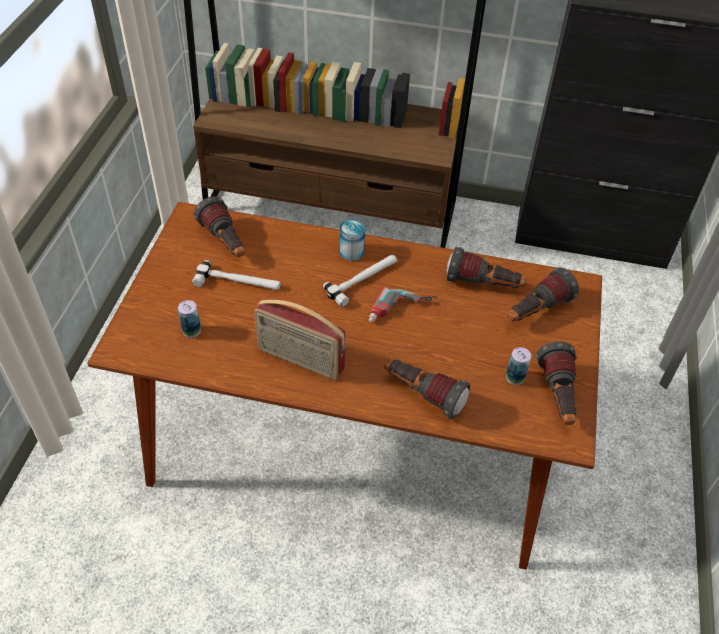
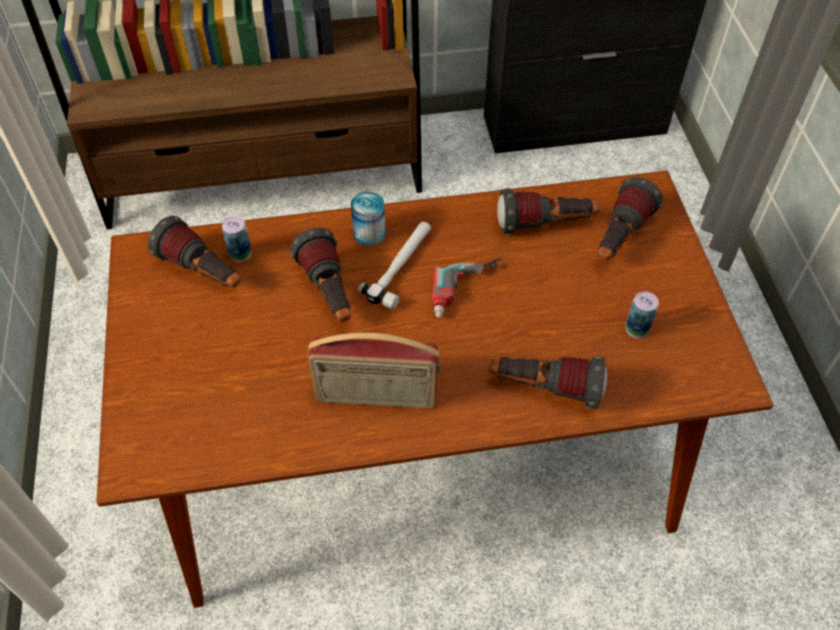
camera: 20 degrees left, 5 degrees up
can [178,300,201,338] -> can moved to [222,216,252,262]
hammer [192,260,281,290] -> none
flashlight [536,341,577,425] -> flashlight moved to [290,228,351,322]

